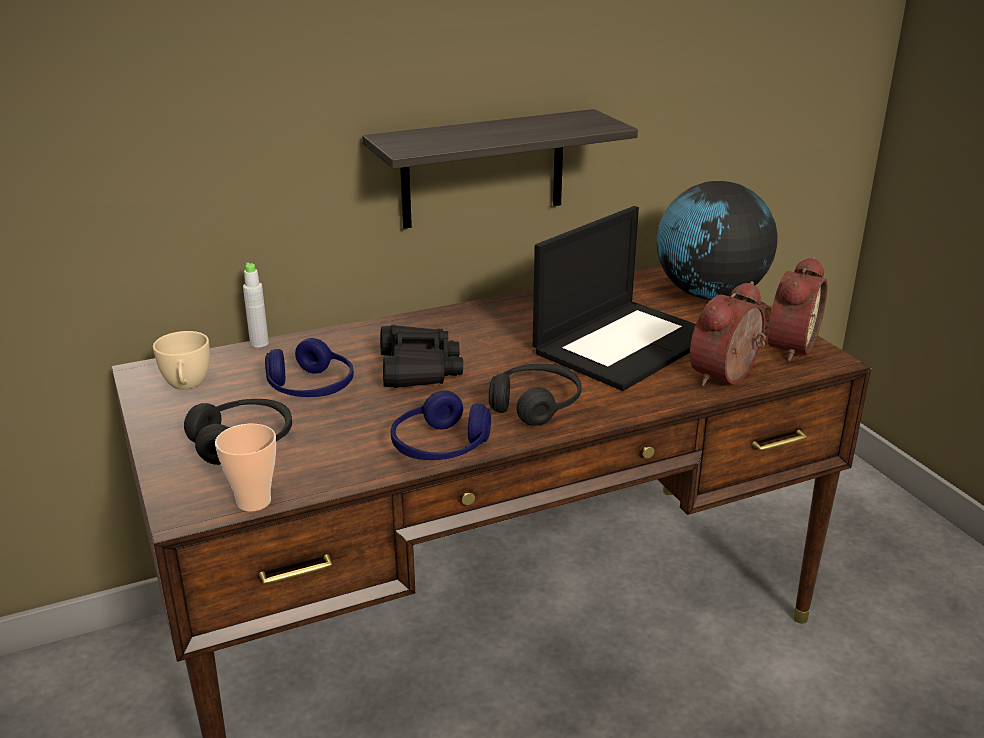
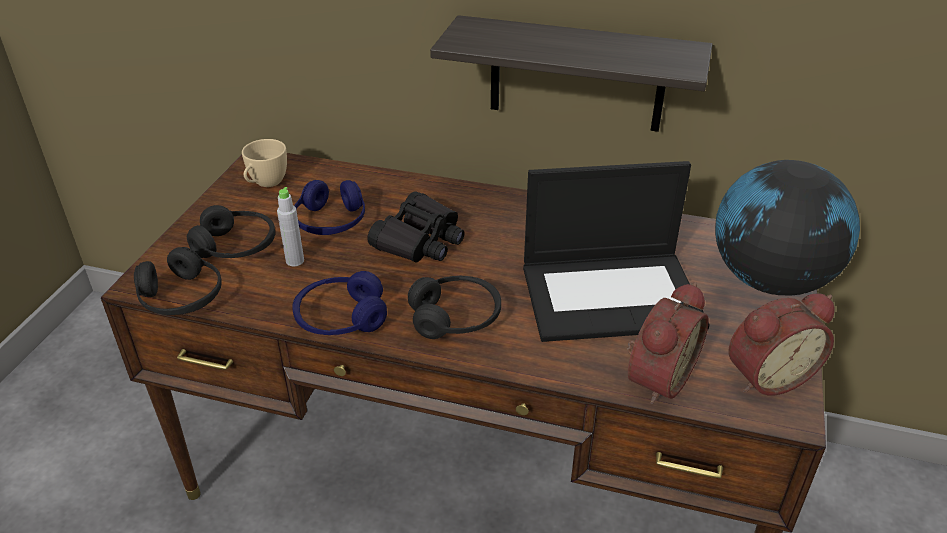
camera: 40 degrees right, 10 degrees up
cup [215,424,276,512] -> black headphones [134,247,222,315]
grey bottle [243,263,269,348] -> grey bottle moved to [277,187,304,266]
alarm clock [690,281,766,386] -> alarm clock turned 135 degrees clockwise [627,282,709,405]

